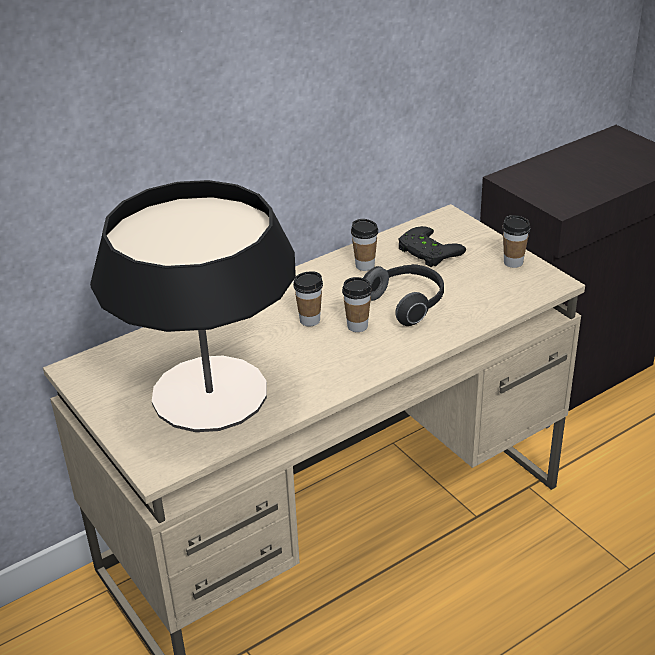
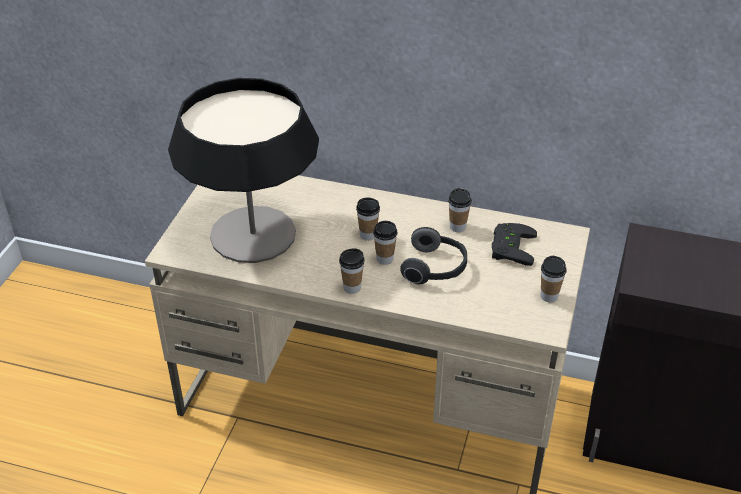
camera: 50 degrees right, 5 degrees up
none -> cup [339,248,364,294]

